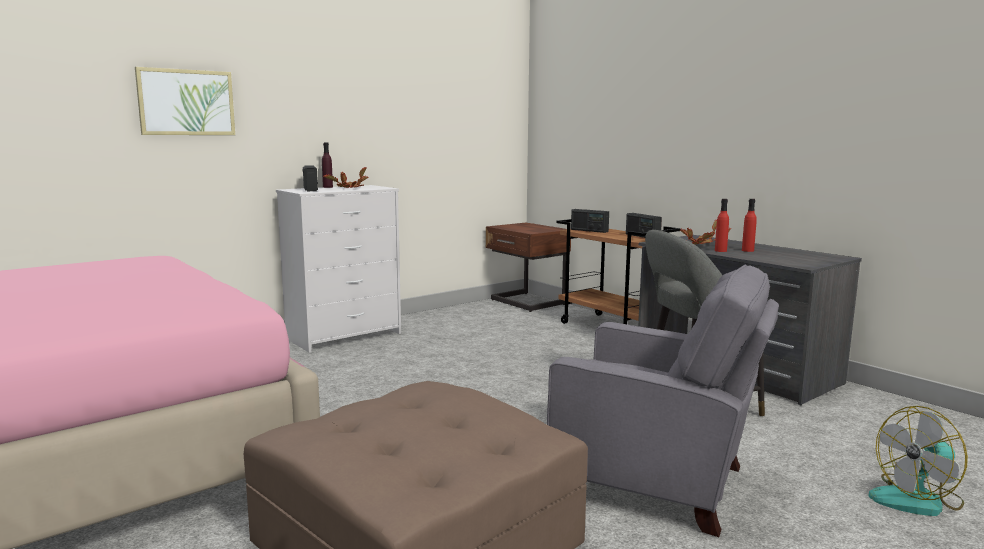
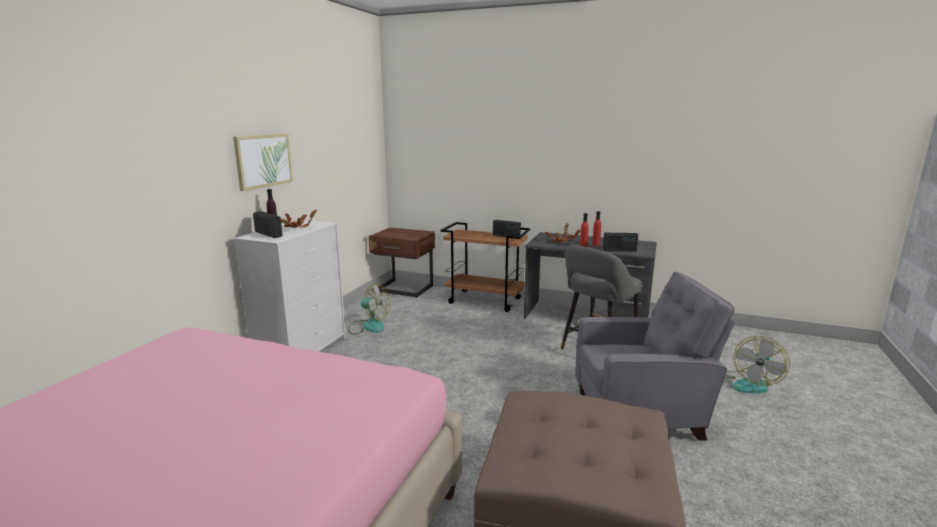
camera: 30 degrees left, 5 degrees up
picture [135,67,235,135] -> picture moved to [233,134,293,191]
radio [571,209,609,233] -> radio moved to [603,233,638,252]
none -> fan [348,283,389,335]

